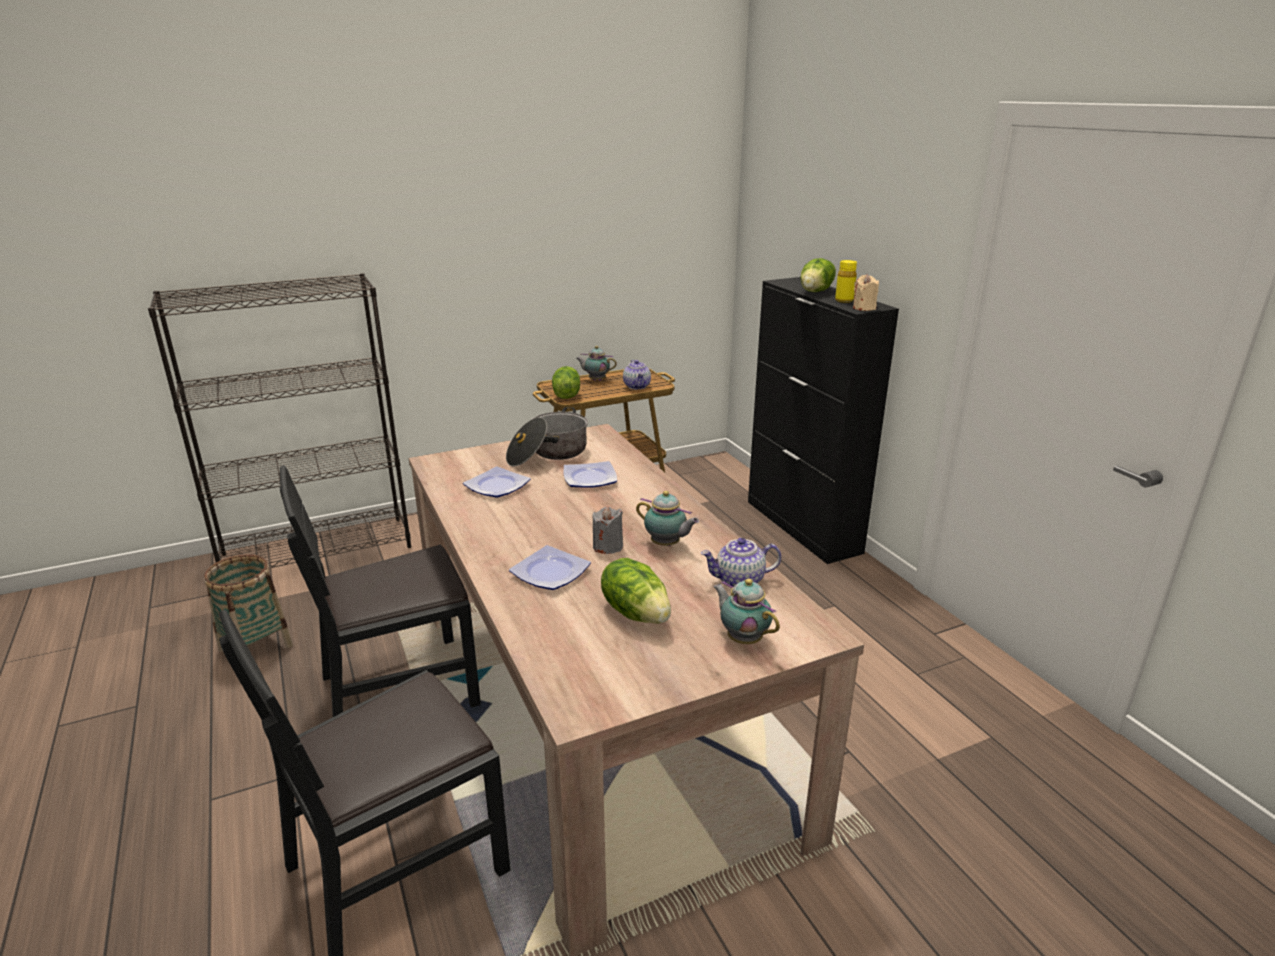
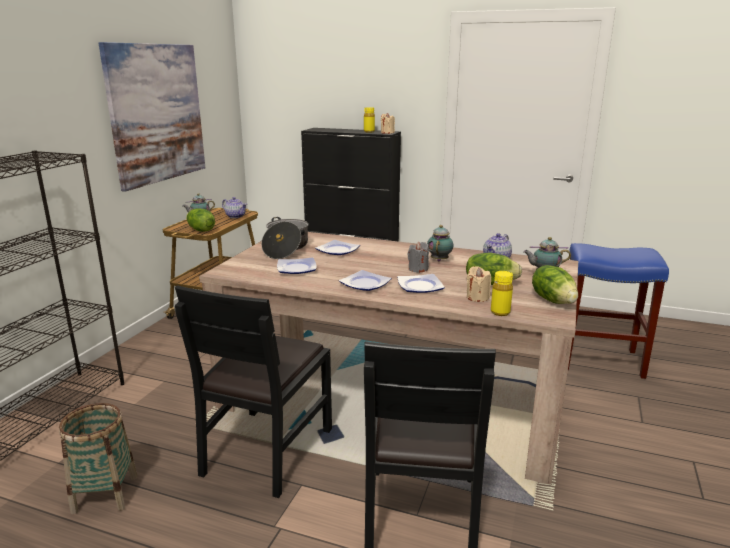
camera: 45 degrees left, 5 degrees down
teapot [636,491,699,546] -> teapot turned 60 degrees counterclockwise [427,225,454,261]
lettuce [800,258,836,292] -> lettuce moved to [532,265,578,304]
none -> picture [99,42,205,192]
none -> plate [339,270,392,291]
none -> beige candle [467,266,491,302]
none -> yellow bottle [491,271,513,316]
none -> blue stool [568,243,669,379]

